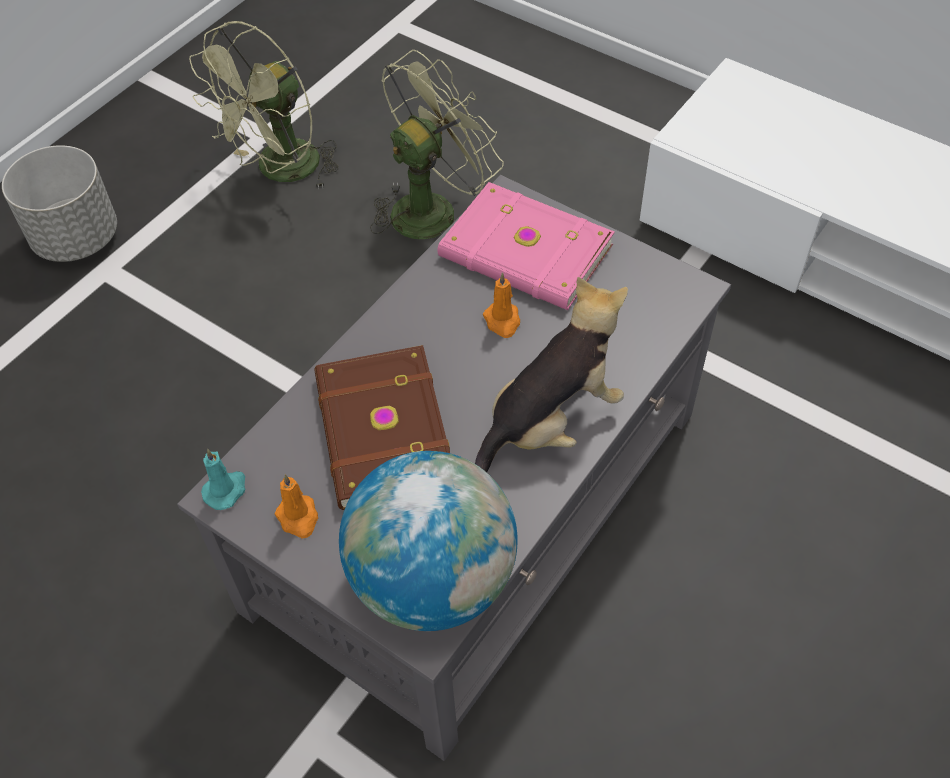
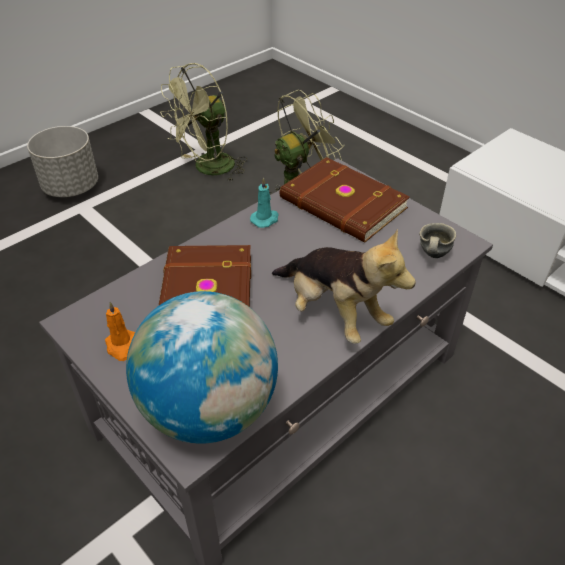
camera: 10 degrees right, 10 degrees down
turquoise candle [201,449,246,510] -> turquoise candle moved to [250,177,279,228]
pink book [438,182,614,310] -> brown book [280,157,410,243]
plush toy [475,277,628,472] -> plush toy turned 75 degrees clockwise [272,229,416,344]
orange candle [483,272,520,338] -> none
none -> grey mug [419,223,456,258]

